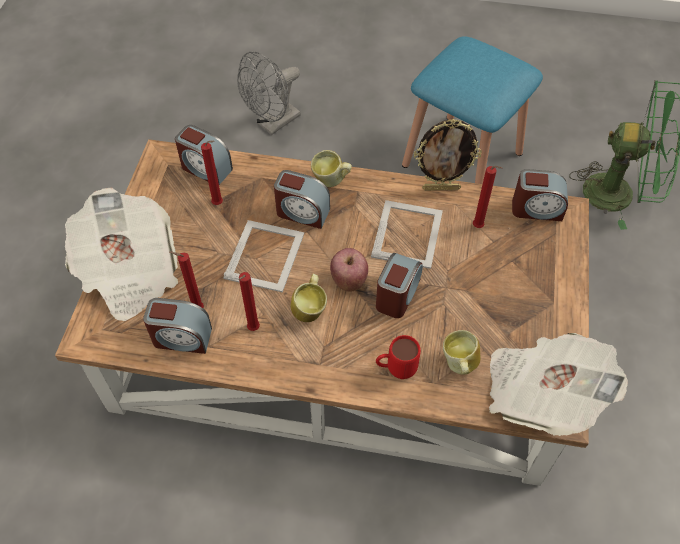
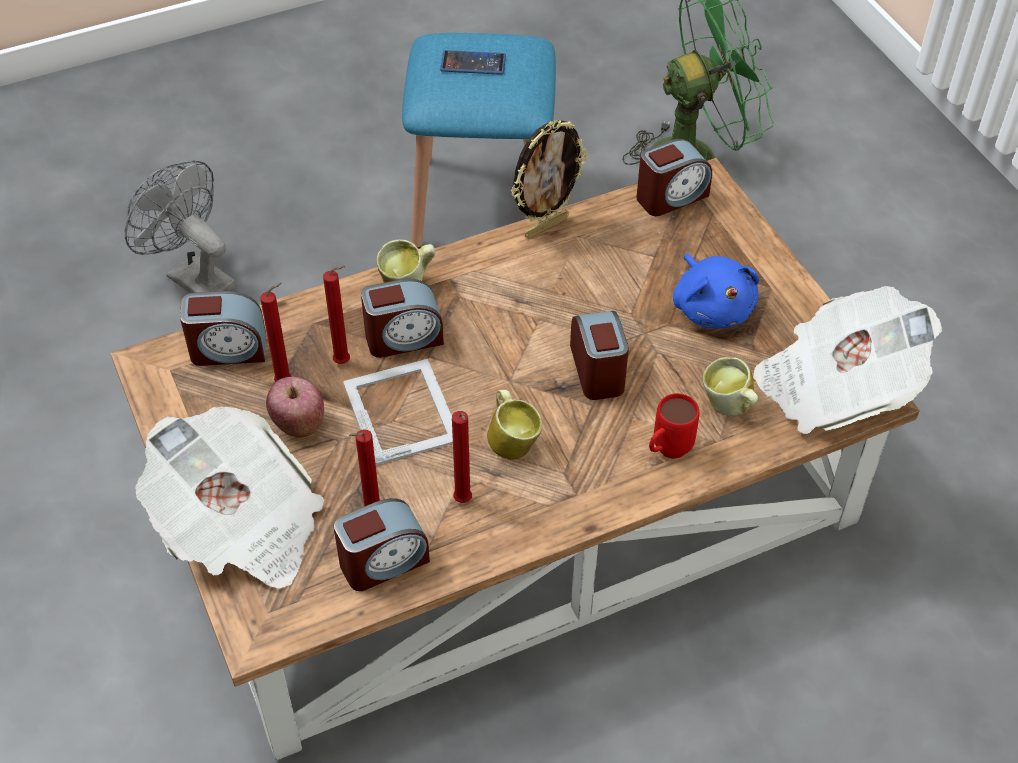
camera: 35 degrees left, 5 degrees down
grey fan [237,51,301,135] -> grey fan turned 120 degrees clockwise [125,160,236,293]
apple [330,248,368,292] -> apple moved to [266,376,324,437]
picture frame [371,200,443,269] -> none
red candle [473,166,502,228] -> red candle moved to [323,266,350,364]
none -> phone [440,50,506,75]
none -> blue plush toy [673,254,759,328]

